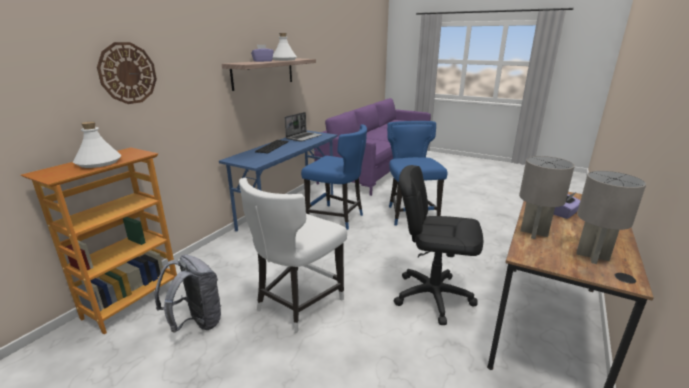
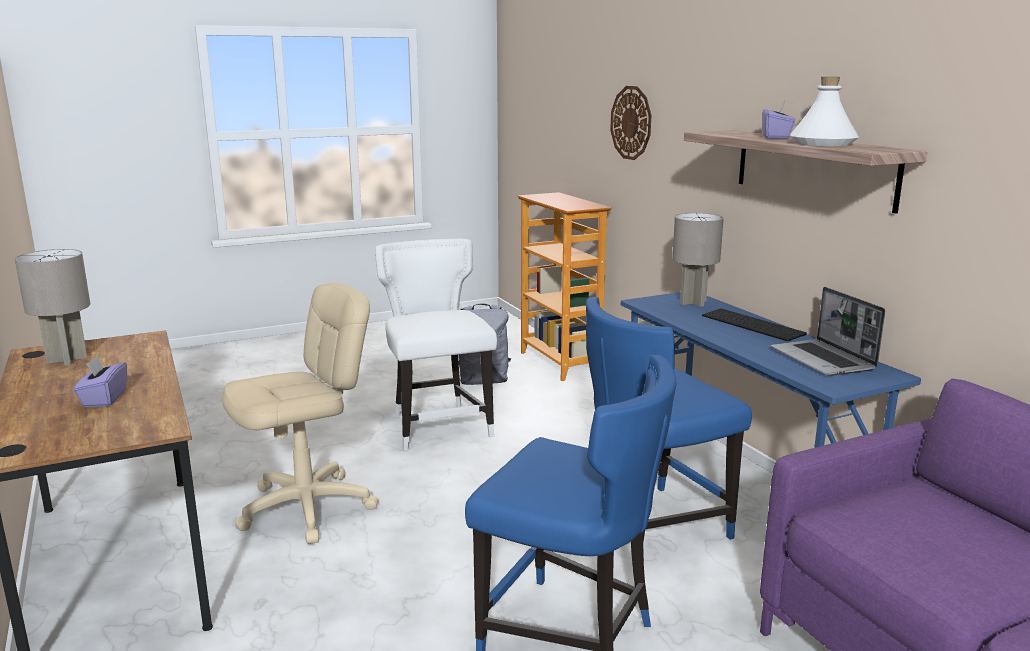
camera: 125 degrees right, 5 degrees down
white bottle [73,122,121,168] -> none
black office chair [394,165,483,325] -> beige office chair [222,283,379,544]
grey table lamp [519,156,575,239] -> grey table lamp moved to [672,213,724,307]

